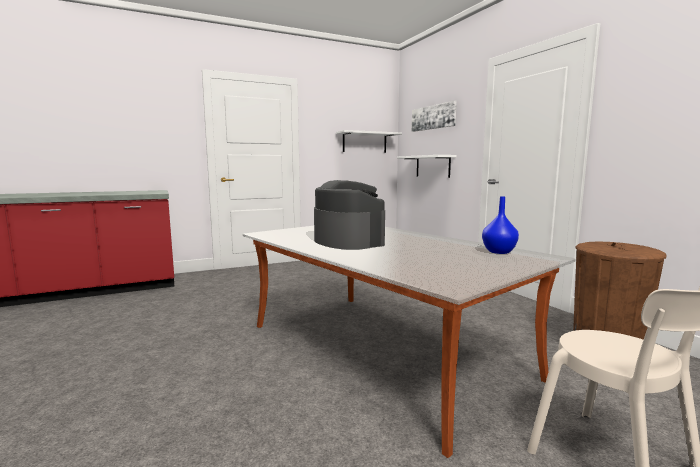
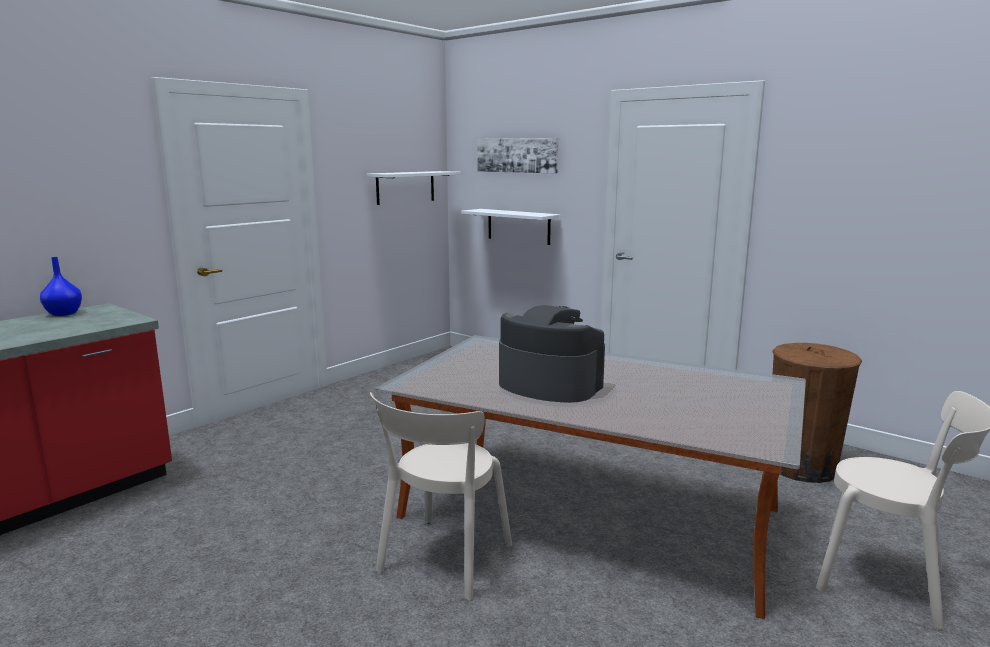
camera: 25 degrees left, 5 degrees up
blue vase [482,196,519,254] -> blue vase moved to [40,257,82,316]
none -> beige chair [370,392,512,600]

